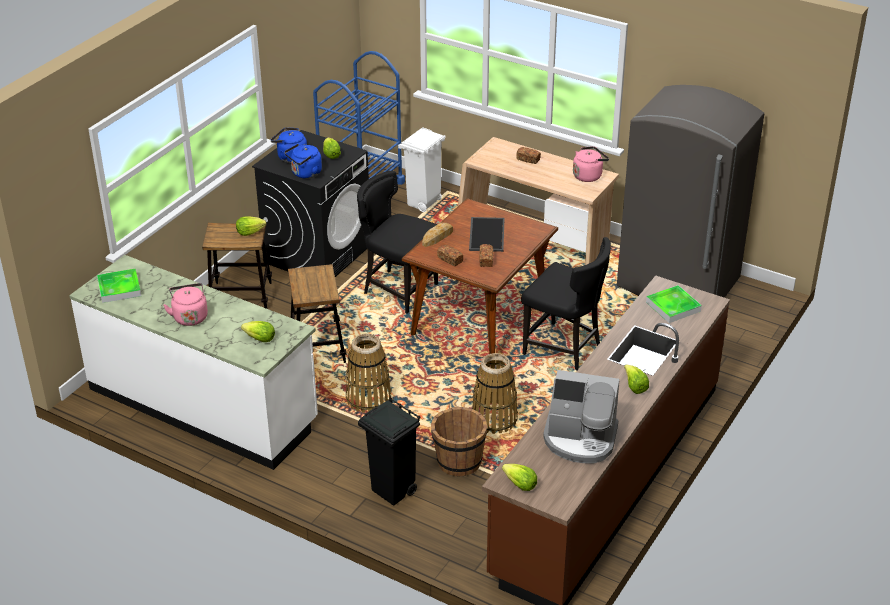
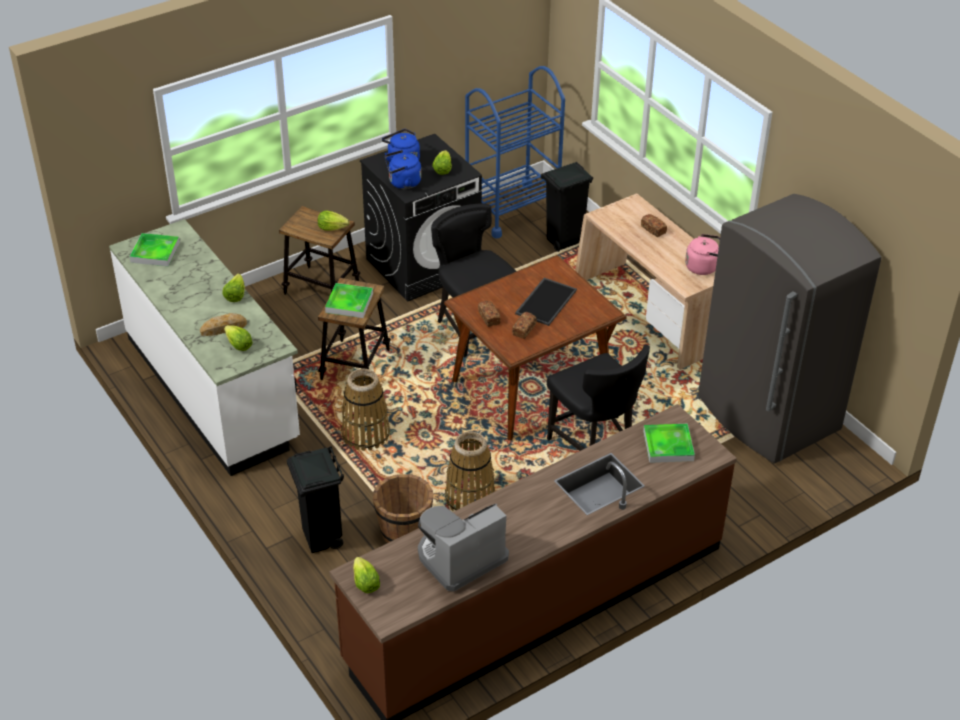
camera: 25 degrees right, 5 degrees up
pink kettle [163,283,208,326] -> none
white trash can [398,128,445,212] -> black trash can [541,162,593,252]
bread [422,223,453,247] -> bread moved to [200,313,247,336]
coffee machine [543,370,620,463] -> coffee machine turned 105 degrees clockwise [418,504,509,592]
lettuce [624,365,649,394] -> lettuce moved to [223,273,245,302]
none -> tray [325,283,373,318]

